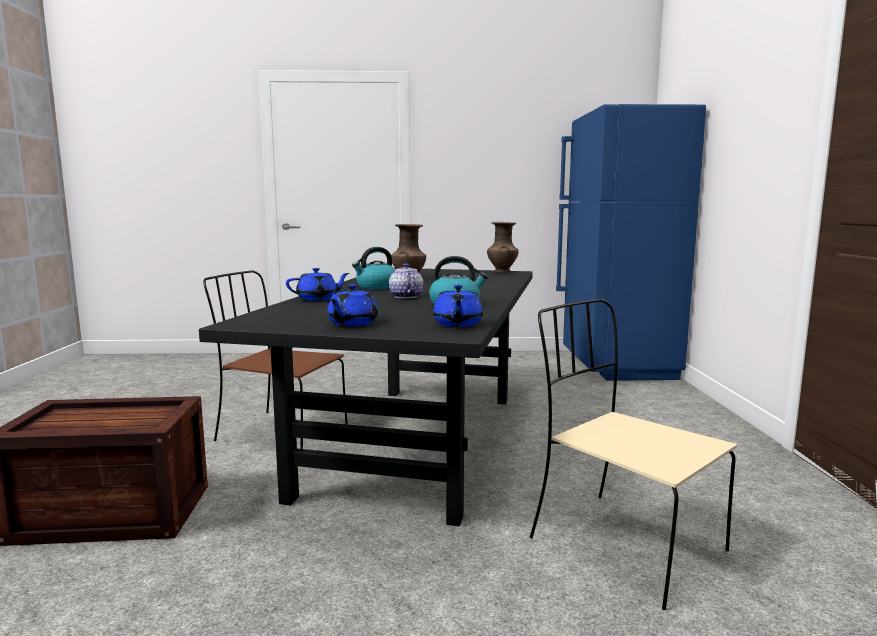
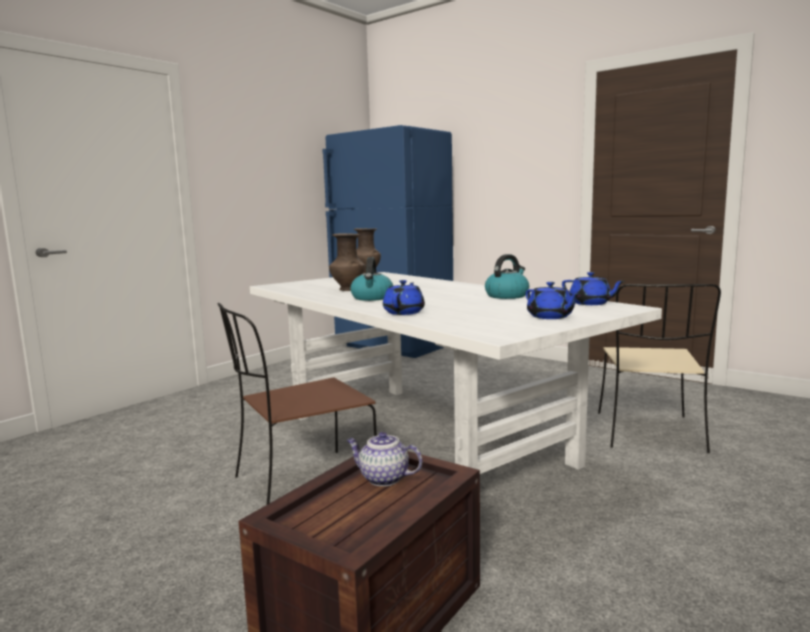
camera: 50 degrees left, 0 degrees up
black dining table [199,268,533,526] -> white dining table [250,272,662,474]
teapot [389,263,423,298] -> teapot moved to [346,432,422,486]
beige chair [530,299,737,610] -> beige chair turned 75 degrees counterclockwise [598,284,721,453]

